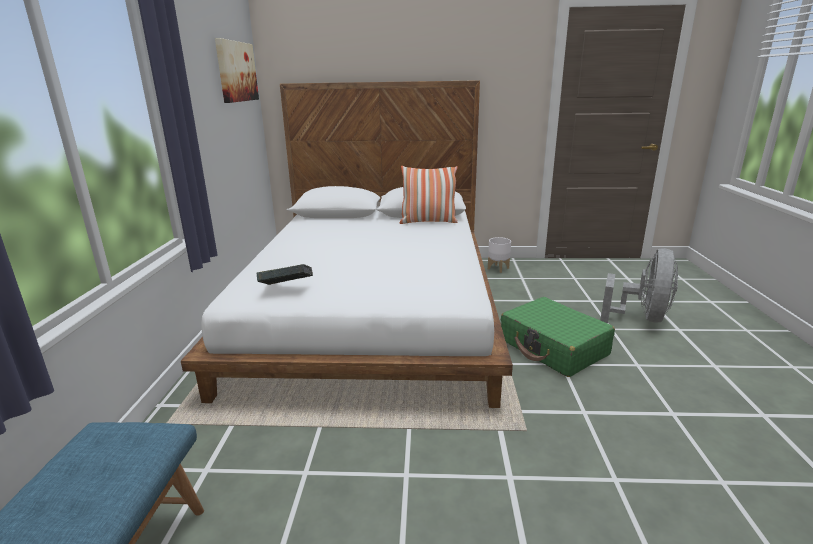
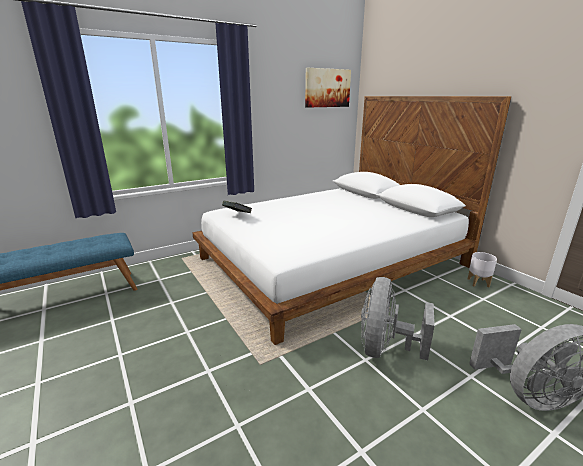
camera: 55 degrees right, 0 degrees up
pillow [400,166,458,224] -> none
green suitcase [501,297,615,377] -> grey fan [361,277,435,360]

